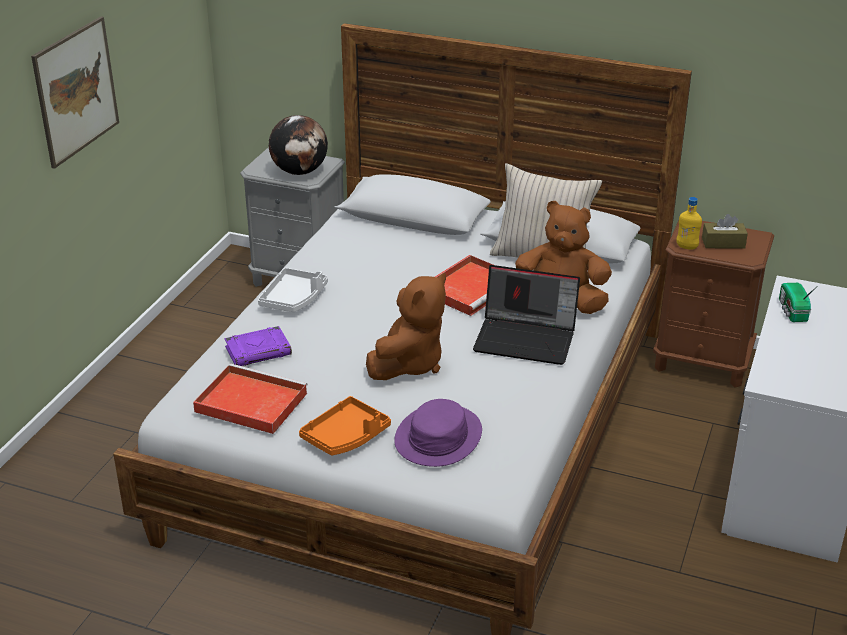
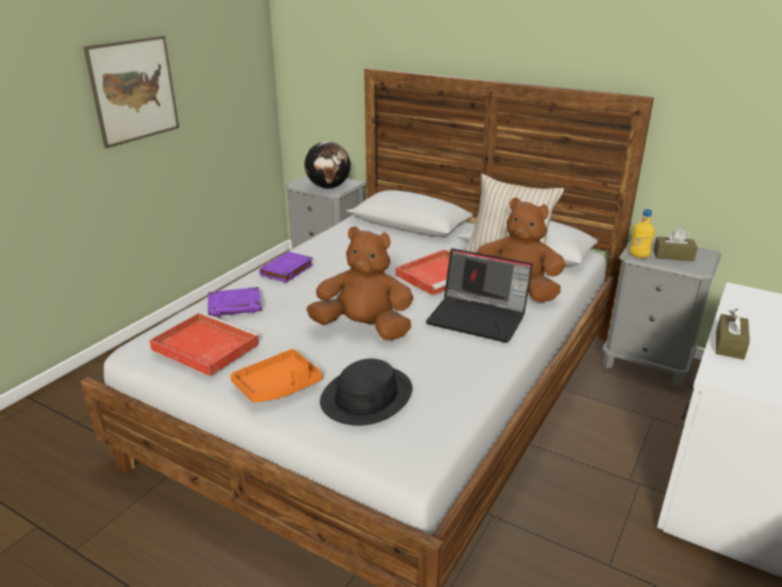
camera: 10 degrees right, 5 degrees down
white tray [258,268,328,312] -> purple book [259,252,313,283]
brown plush toy [366,273,446,380] -> brown plush toy turned 120 degrees counterclockwise [306,226,413,340]
purple hat [394,399,482,467] -> black hat [320,359,413,426]
brown nightstand [653,220,774,388] -> grey nightstand [602,239,722,389]
radio [779,283,816,322] -> none
none -> brown tissue box [716,308,750,360]

